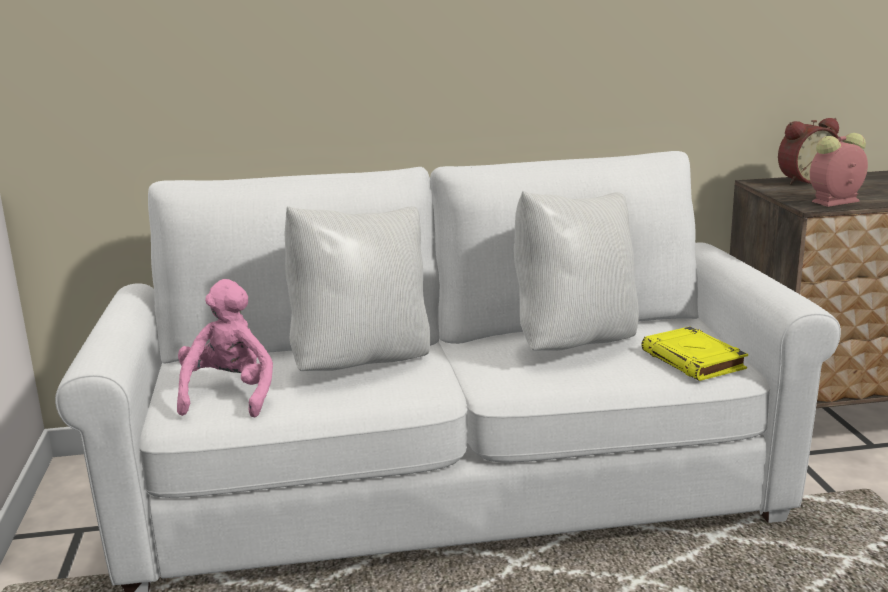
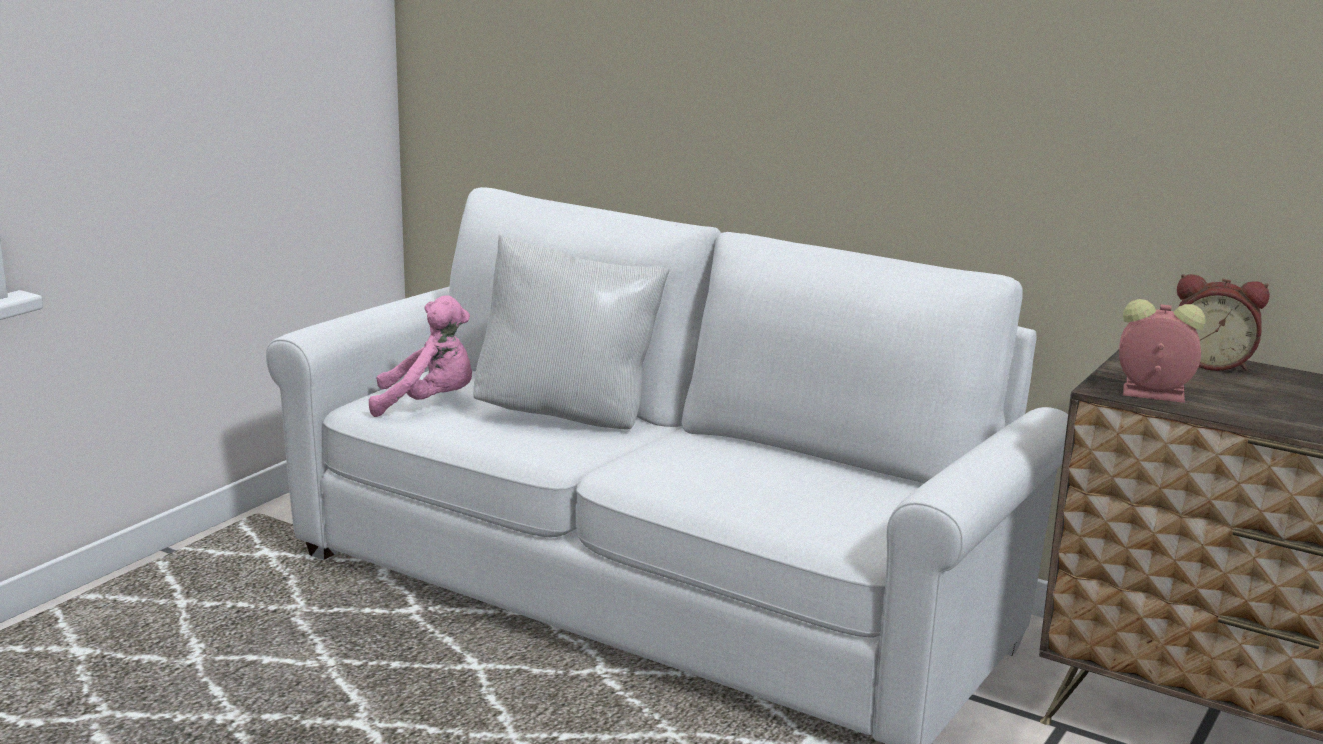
camera: 40 degrees right, 0 degrees up
pink plush toy [177,279,273,417] -> pink plush toy turned 45 degrees clockwise [369,295,472,417]
white pillow [514,191,639,351] -> none
yellow book [641,326,748,381] -> none

